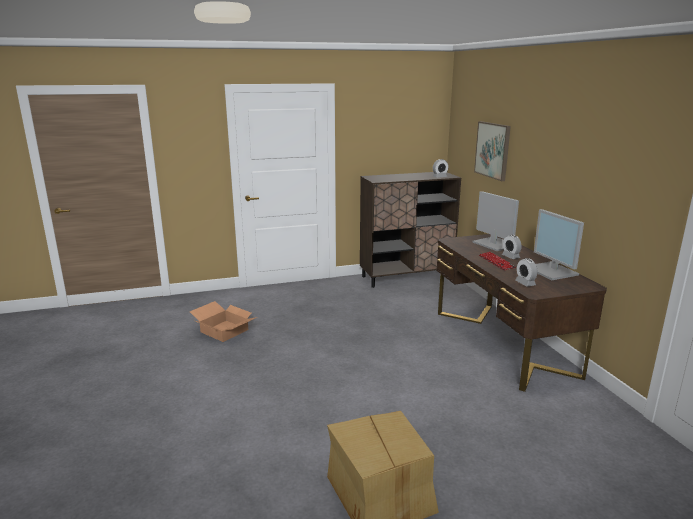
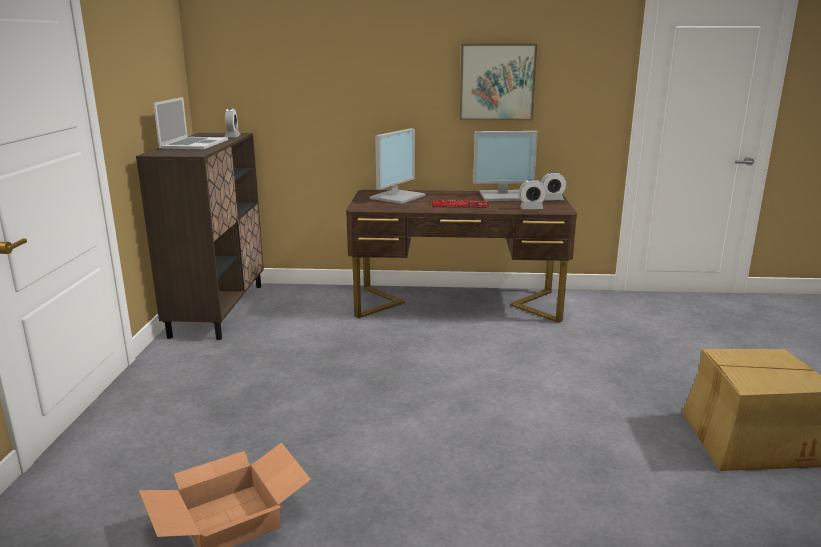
camera: 70 degrees left, 0 degrees up
monitor [472,191,519,251] -> monitor turned 135 degrees clockwise [370,128,426,204]
picture [474,121,511,181] -> picture moved to [460,44,537,120]
alarm clock [502,235,522,259] -> alarm clock moved to [541,172,566,201]
none -> laptop [153,97,228,149]

